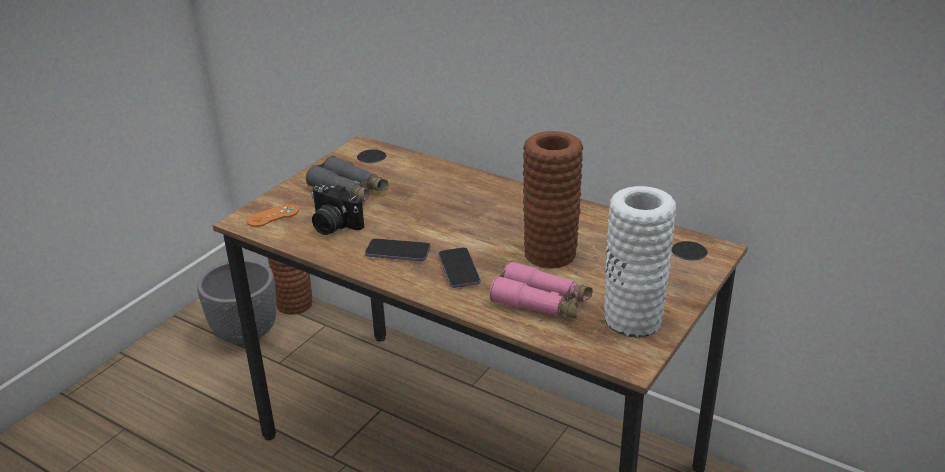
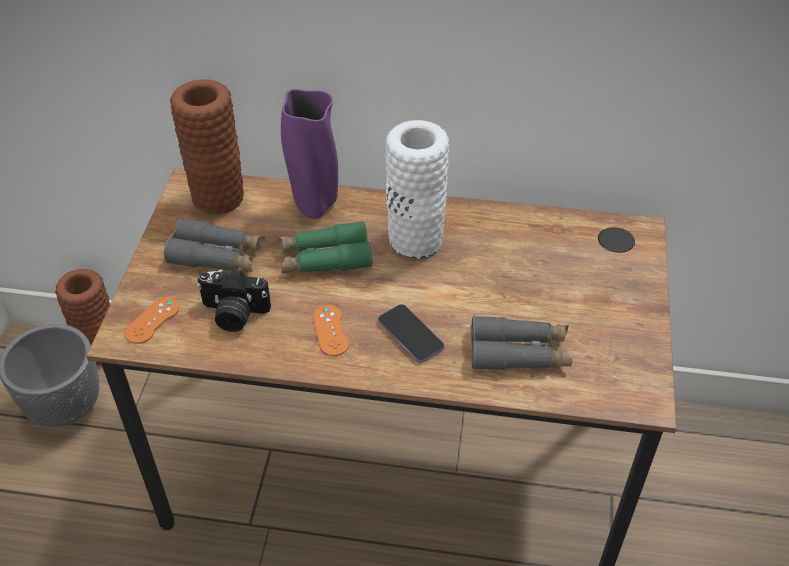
camera: 25 degrees left, 15 degrees up
phone [365,238,431,261] -> orange game controller [313,305,349,356]
pink binoculars [490,261,593,319] -> grey binoculars [471,316,573,370]
brown vase [523,131,583,269] -> brown vase moved to [170,79,244,215]
white vase [604,186,676,338] -> white vase moved to [385,120,449,259]
none -> green binoculars [277,221,372,273]
none -> purple vase [281,89,338,219]

